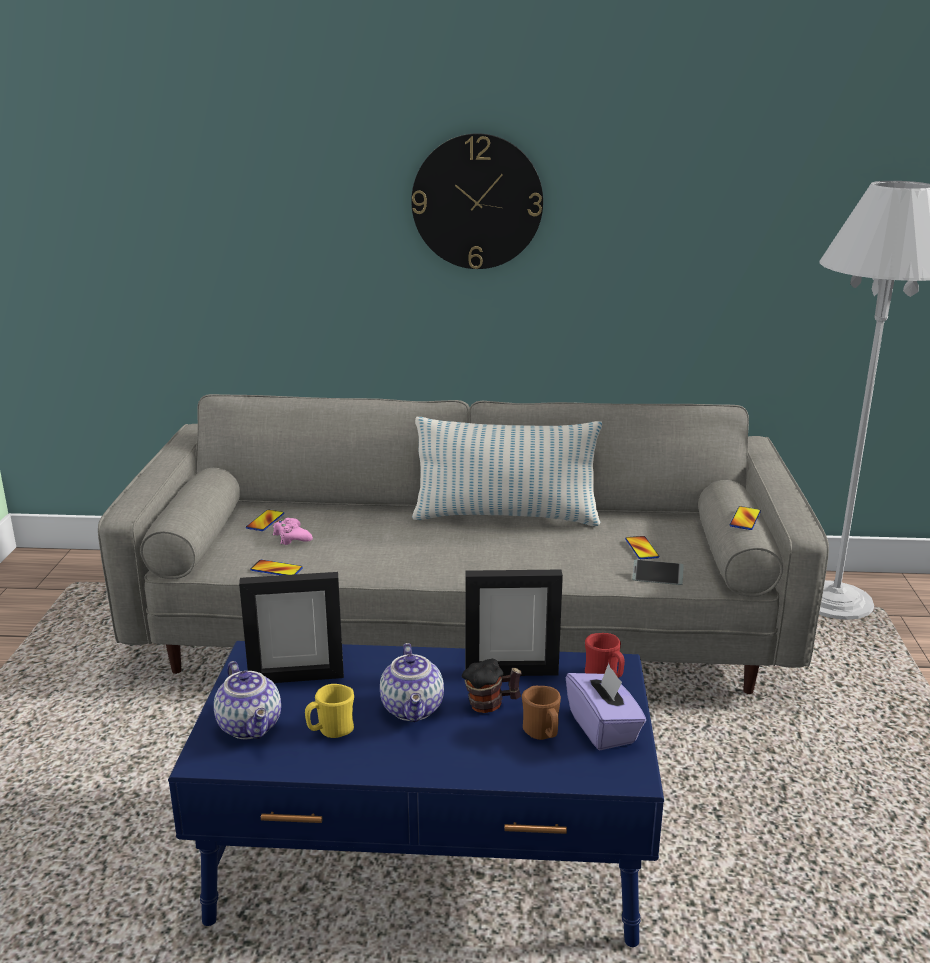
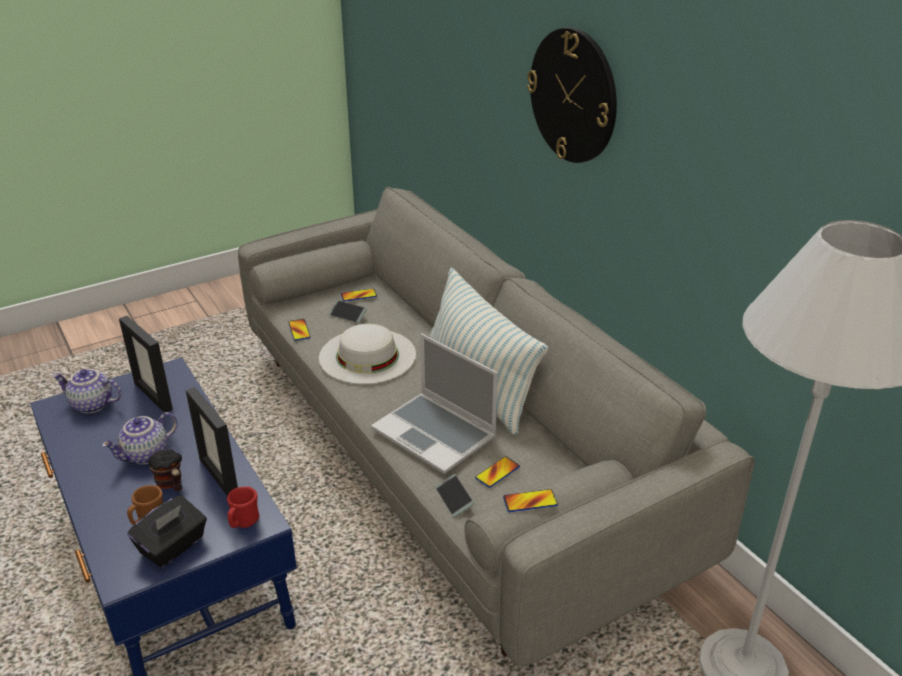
camera: 55 degrees right, 10 degrees up
teapot [214,661,281,739] -> teapot turned 75 degrees clockwise [53,369,122,413]
pink game controller [273,518,313,545] -> phone [329,300,367,323]
yellow mug [305,684,354,738] -> none
purple tissue box [566,663,646,750] -> black tissue box [128,495,207,567]
none -> white hat [319,324,416,384]
none -> laptop [371,334,498,474]

